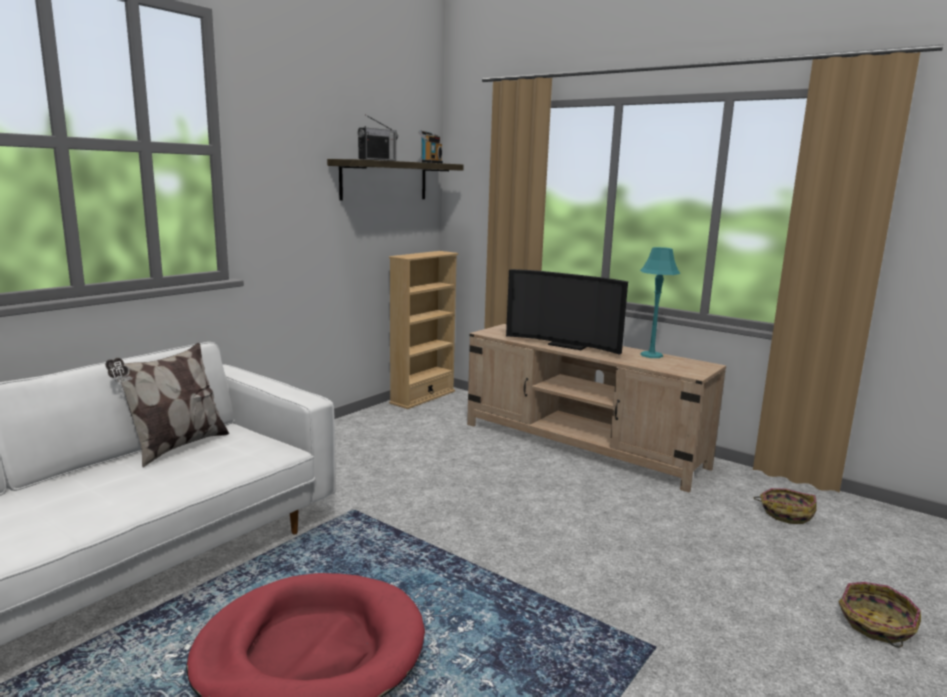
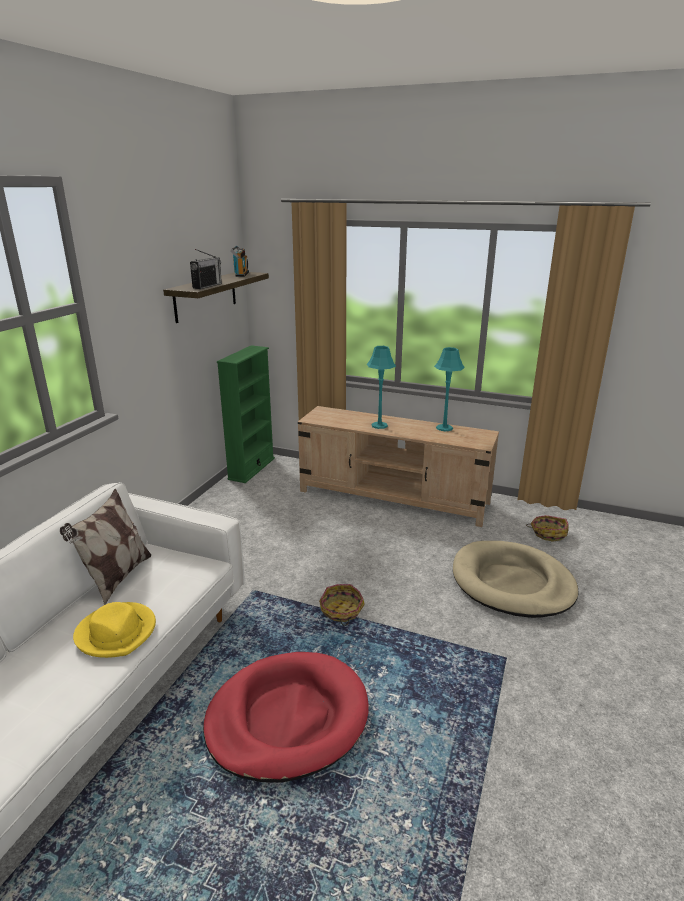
camera: 15 degrees left, 10 degrees up
beige bookcase [389,251,458,409] -> green bookcase [217,345,275,483]
television [506,269,628,355] -> turquoise table lamp [367,346,396,429]
basket [839,582,921,648] -> basket moved to [319,584,365,626]
none -> yellow hat [73,602,156,658]
none -> beige dog bed [453,541,579,618]

